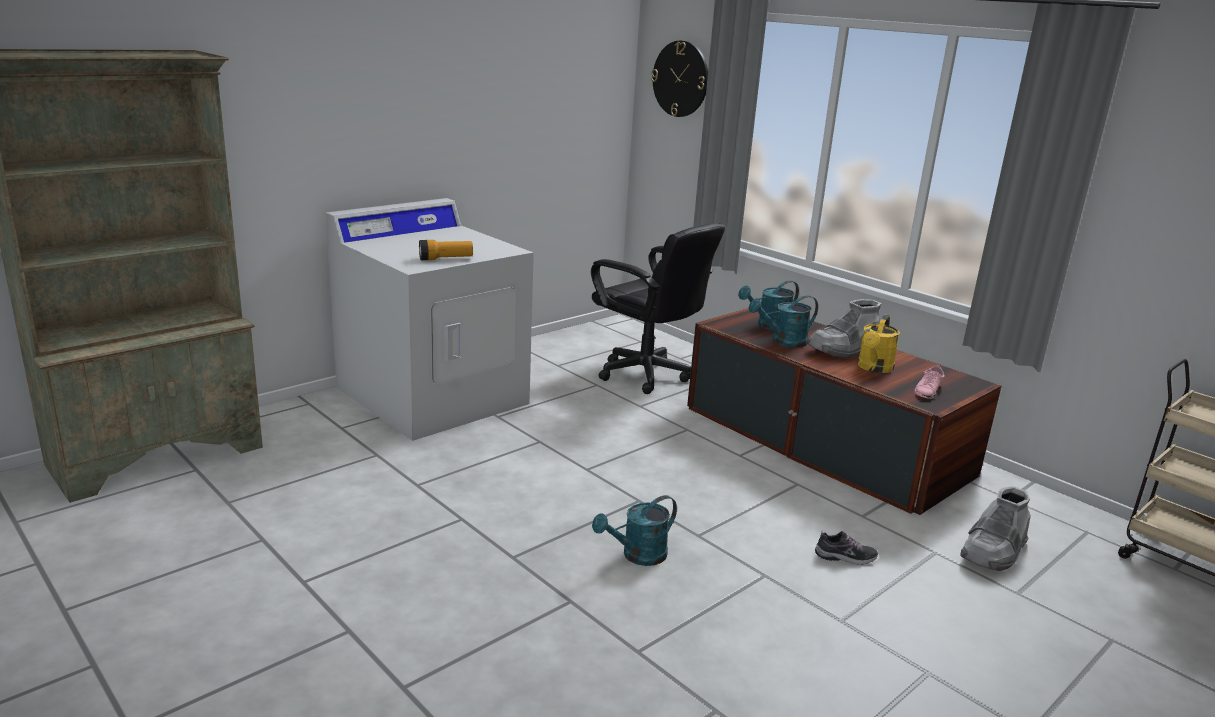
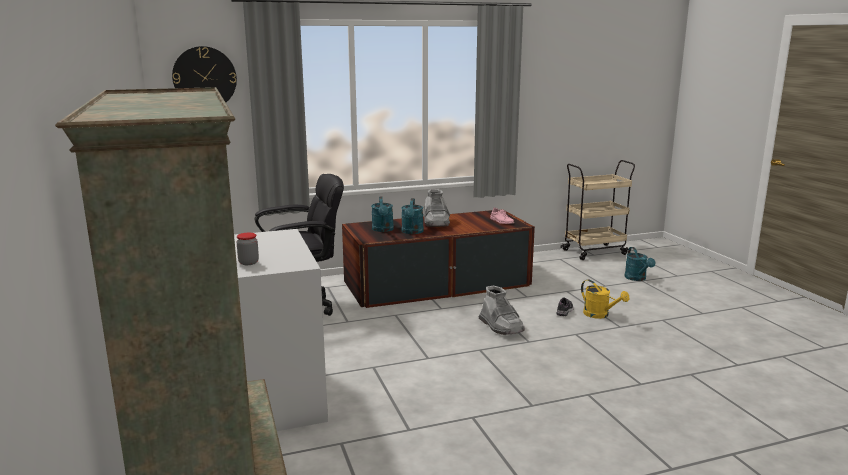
camera: 65 degrees left, 5 degrees down
flashlight [419,240,473,260] -> none
turquoise watering can [592,495,677,566] -> turquoise watering can moved to [624,247,655,281]
yellow watering can [858,314,900,373] -> yellow watering can moved to [581,279,629,319]
grey boot [960,486,1031,571] -> grey boot moved to [479,285,525,335]
none -> jar [237,233,259,265]

